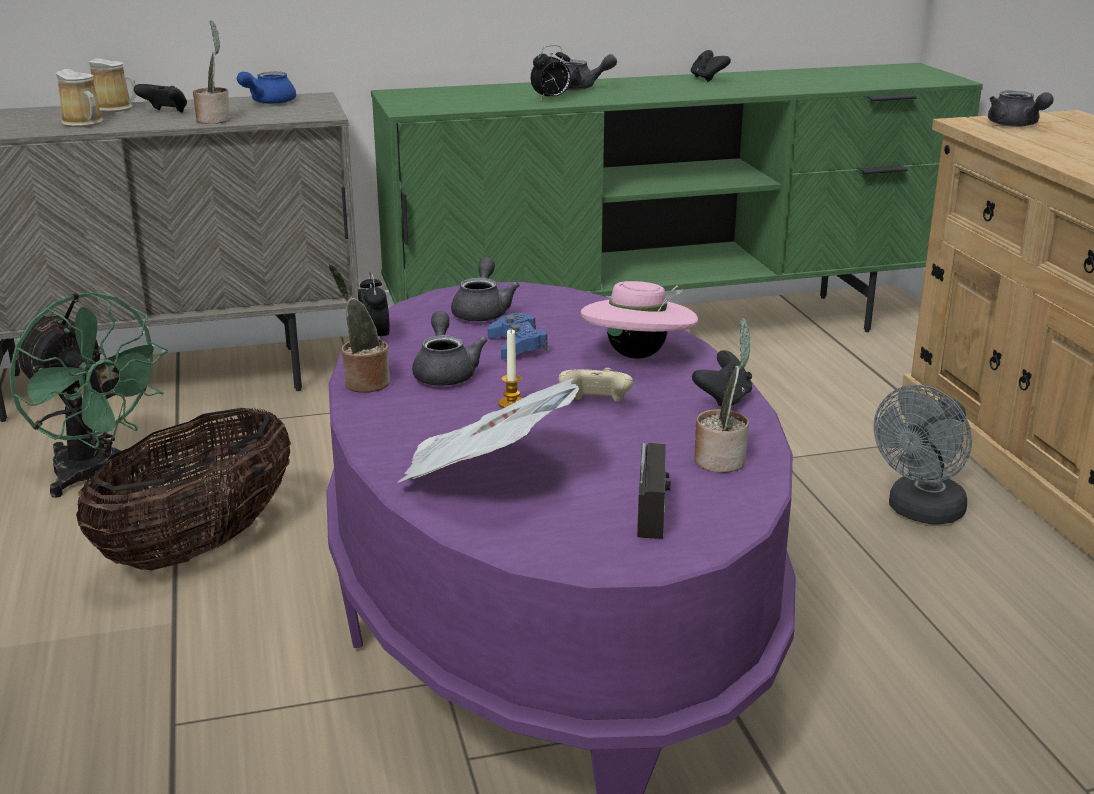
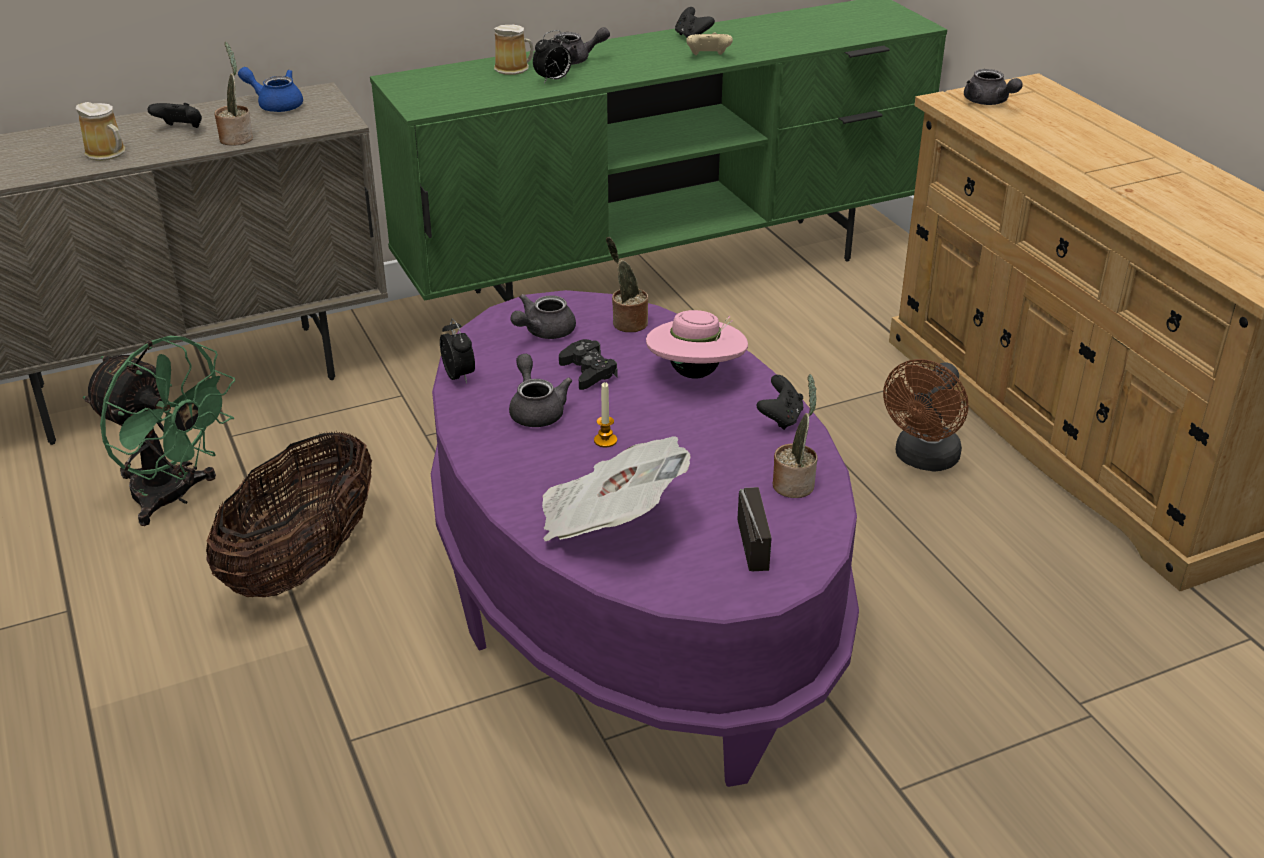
camera: 10 degrees left, 10 degrees up
mug [89,58,136,113] -> mug moved to [494,25,534,75]
blue teapot [237,72,296,104] -> blue teapot turned 90 degrees clockwise [238,67,303,112]
potted plant [329,264,390,393] -> potted plant moved to [606,237,648,332]
grey teapot [451,257,520,322] -> grey teapot turned 135 degrees counterclockwise [510,294,576,339]
blue game controller [488,313,548,360] -> black game controller [559,339,617,390]
beige game controller [558,368,633,402] -> beige game controller moved to [686,32,733,55]
grey fan [874,385,972,525] -> brown fan [883,359,969,472]

